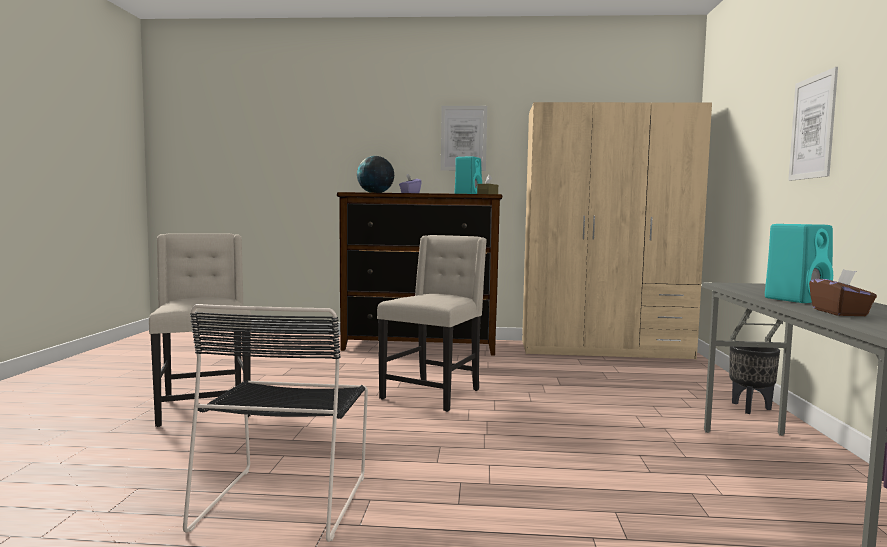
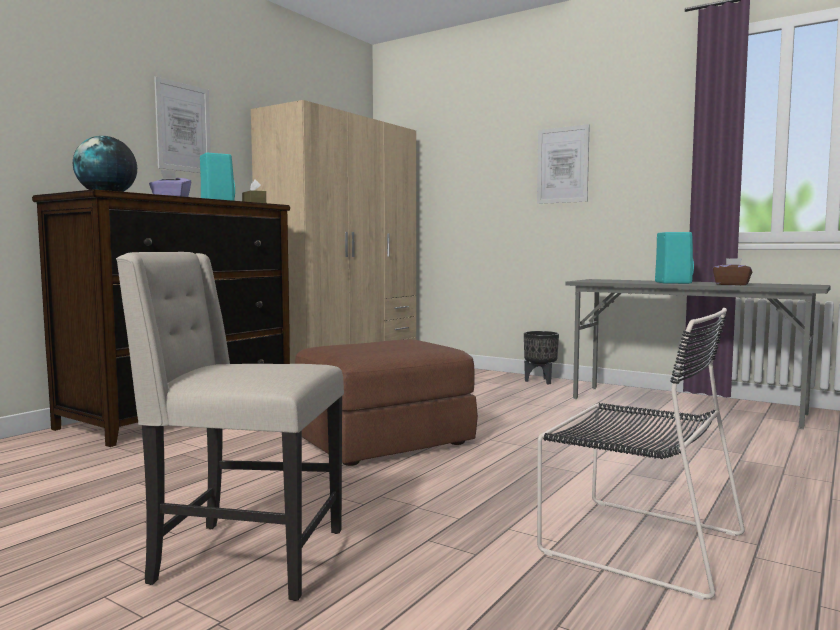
camera: 60 degrees left, 0 degrees up
beige chair [377,235,487,412] -> brown ottoman [295,339,478,466]

